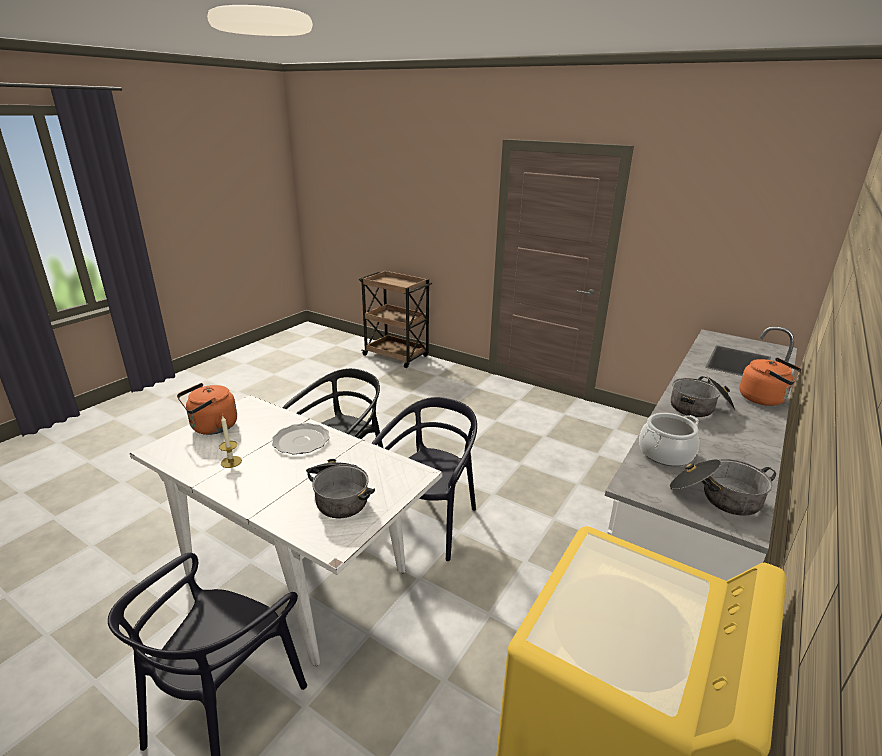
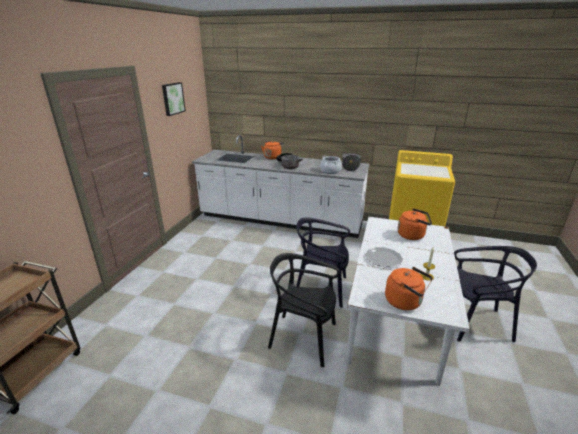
camera: 105 degrees left, 0 degrees up
cooking pot [306,459,375,518] -> orange kettle [398,208,432,240]
none -> picture [162,82,186,116]

